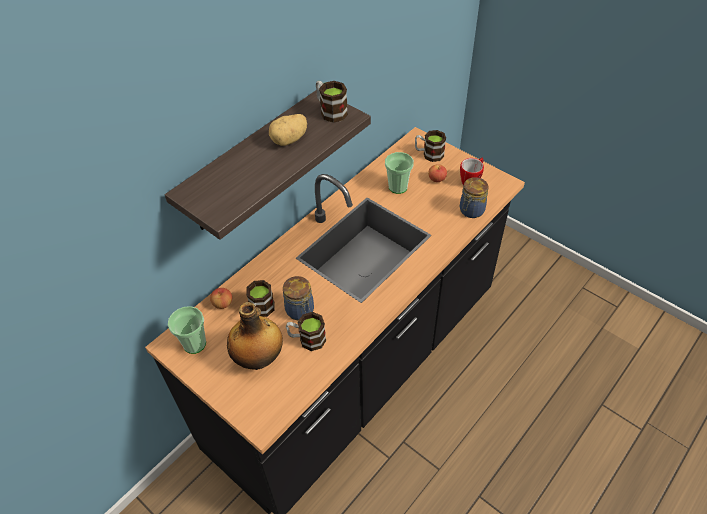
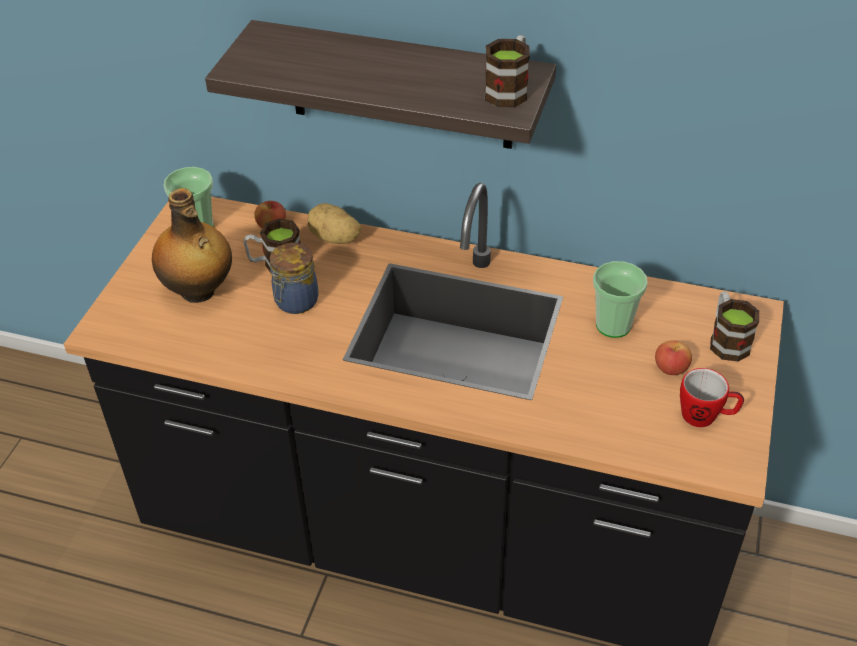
camera: 65 degrees right, 5 degrees down
potato [269,114,307,146] -> potato moved to [308,203,362,244]
mug [286,312,326,351] -> none
jar [460,177,489,218] -> none

